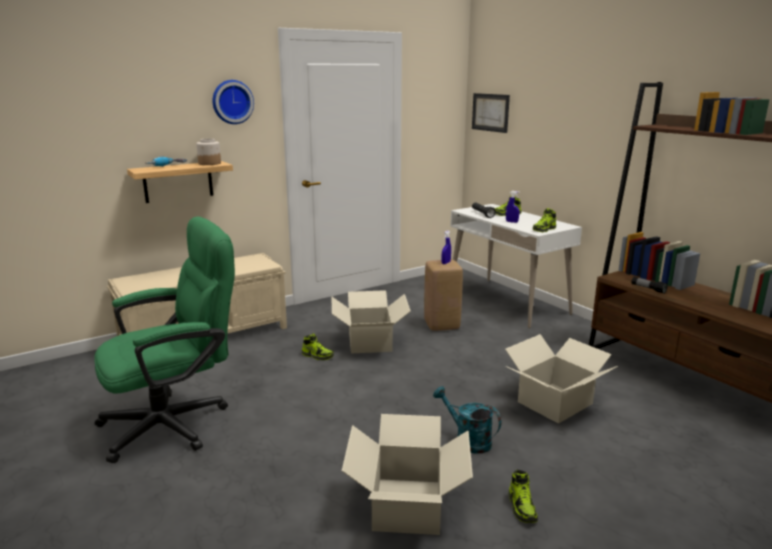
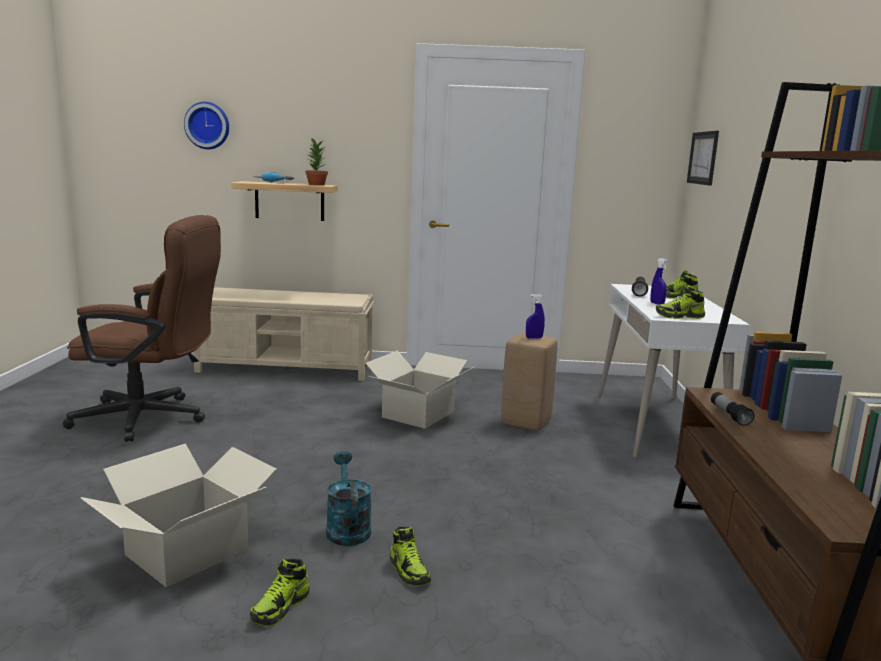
camera: 35 degrees right, 5 degrees down
green office chair [94,216,235,463] -> brown office chair [63,215,221,442]
jar [196,138,221,165] -> potted plant [305,138,328,185]
wall clock [212,80,254,124] -> wall clock moved to [184,102,229,149]
shoe [302,333,334,360] -> shoe moved to [390,527,431,586]
cardboard box [505,334,618,424] -> none

